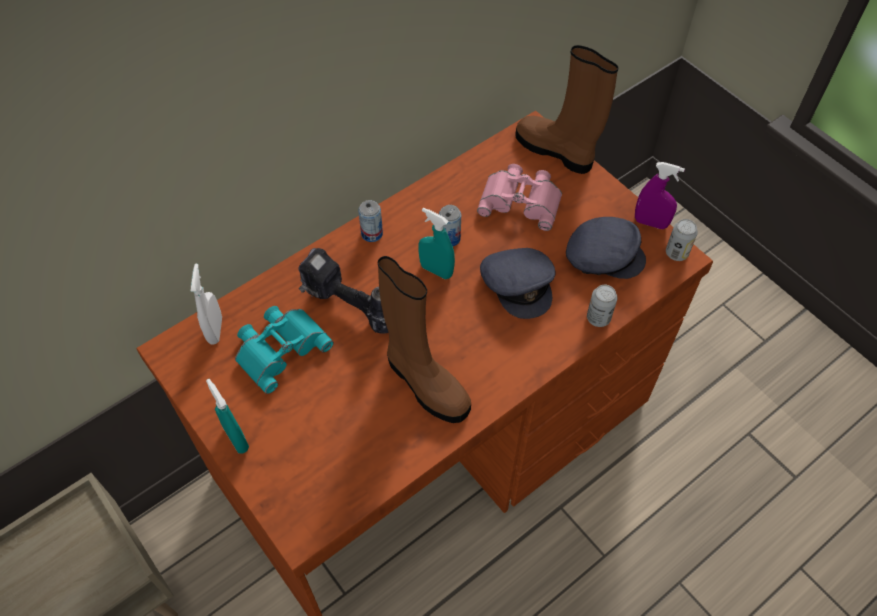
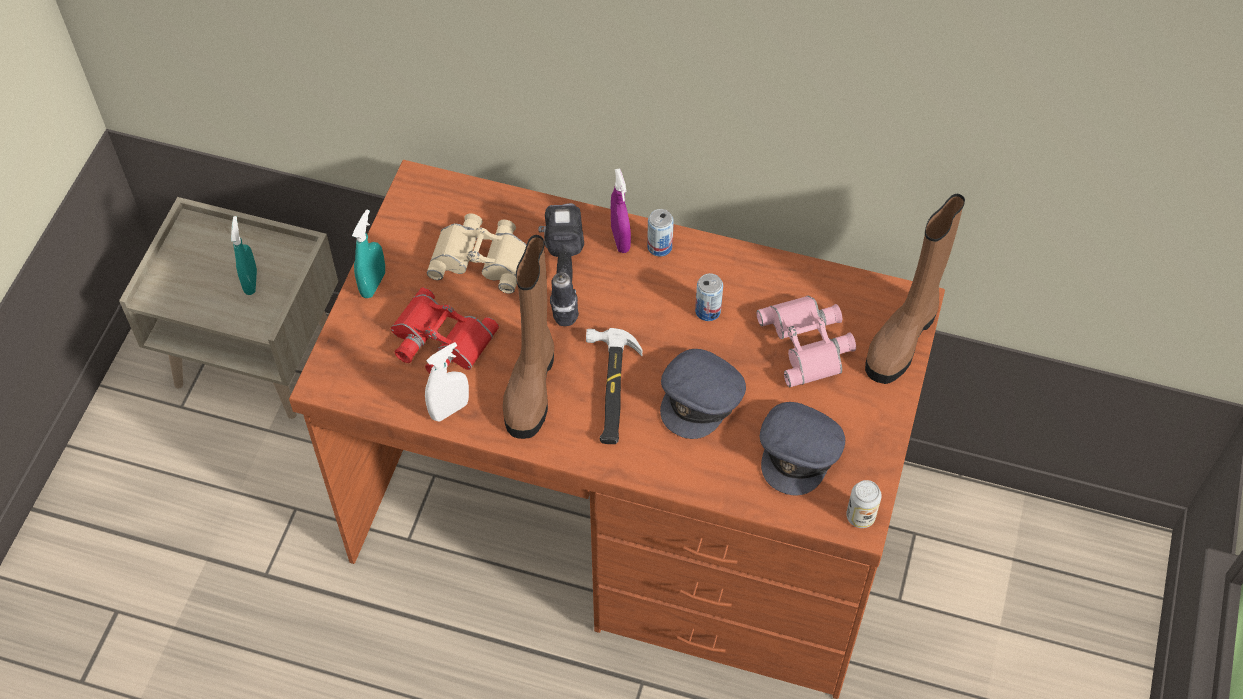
camera: 55 degrees right, 0 degrees up
white spray bottle [191,264,222,345] -> white spray bottle moved to [425,342,469,422]
turquoise binoculars [235,306,334,394] -> beige binoculars [427,213,527,294]
turquoise spray bottle [418,208,455,279] -> turquoise spray bottle moved to [231,216,257,295]
brown boot [515,45,618,174] -> brown boot turned 150 degrees counterclockwise [865,194,965,384]
grey cap [566,217,646,279] -> grey cap turned 45 degrees clockwise [760,402,845,495]
can [587,285,617,327] -> none
purple spray bottle [635,162,685,229] -> purple spray bottle moved to [611,168,631,253]
none -> red binoculars [391,288,499,373]
none -> hammer [586,328,642,444]

